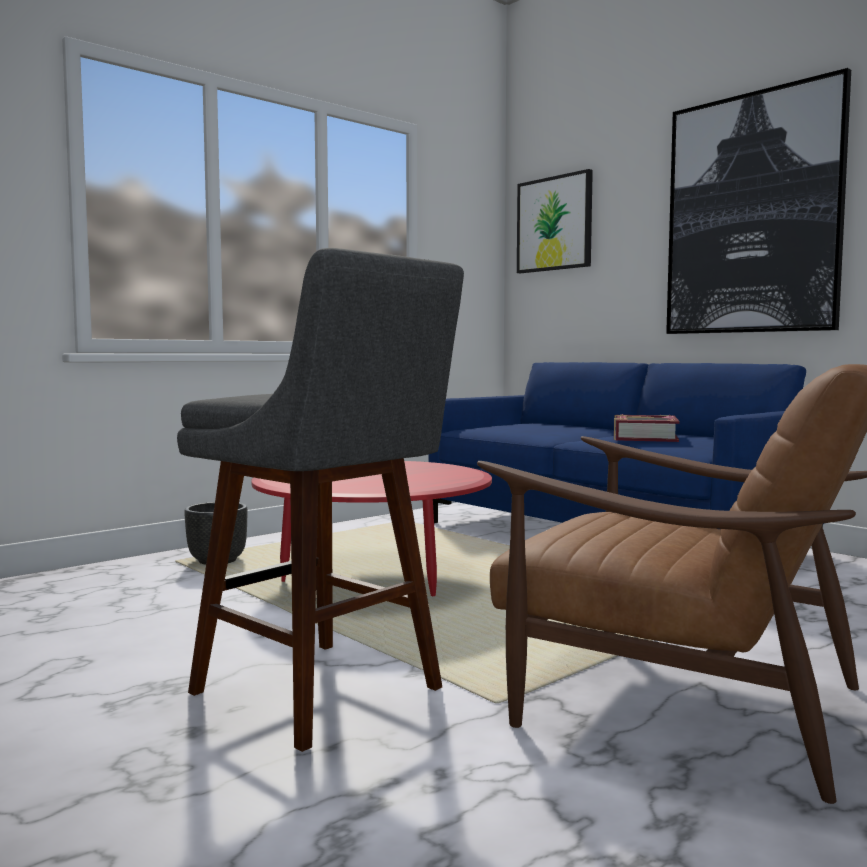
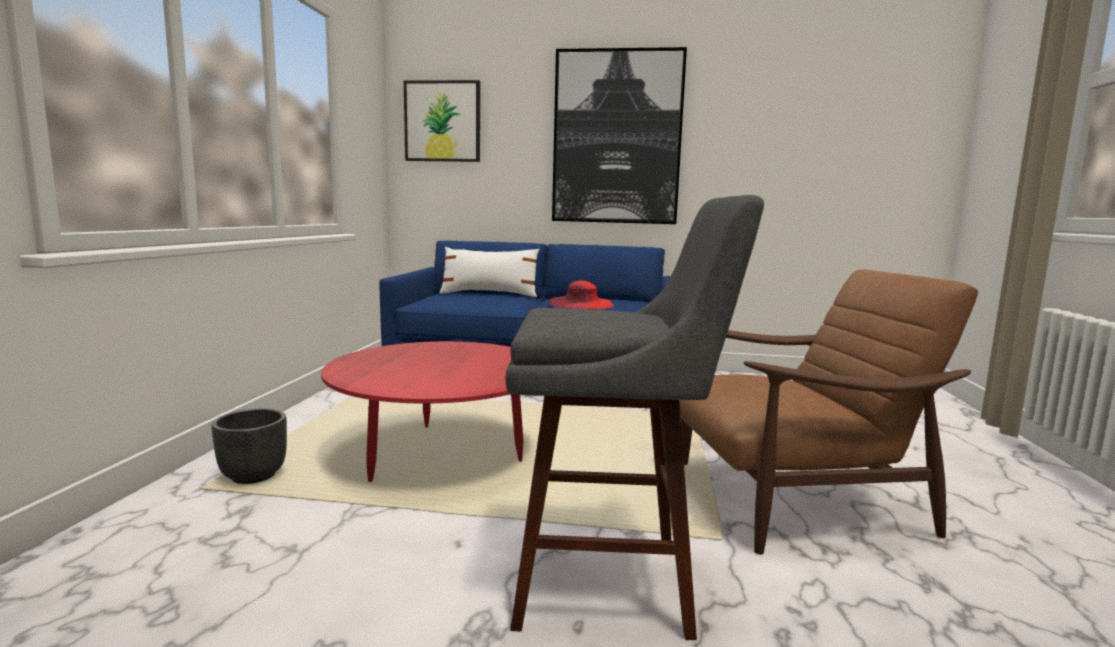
camera: 40 degrees left, 5 degrees up
book [614,414,680,442] -> red hat [548,281,614,310]
none -> white pillow [439,247,539,297]

